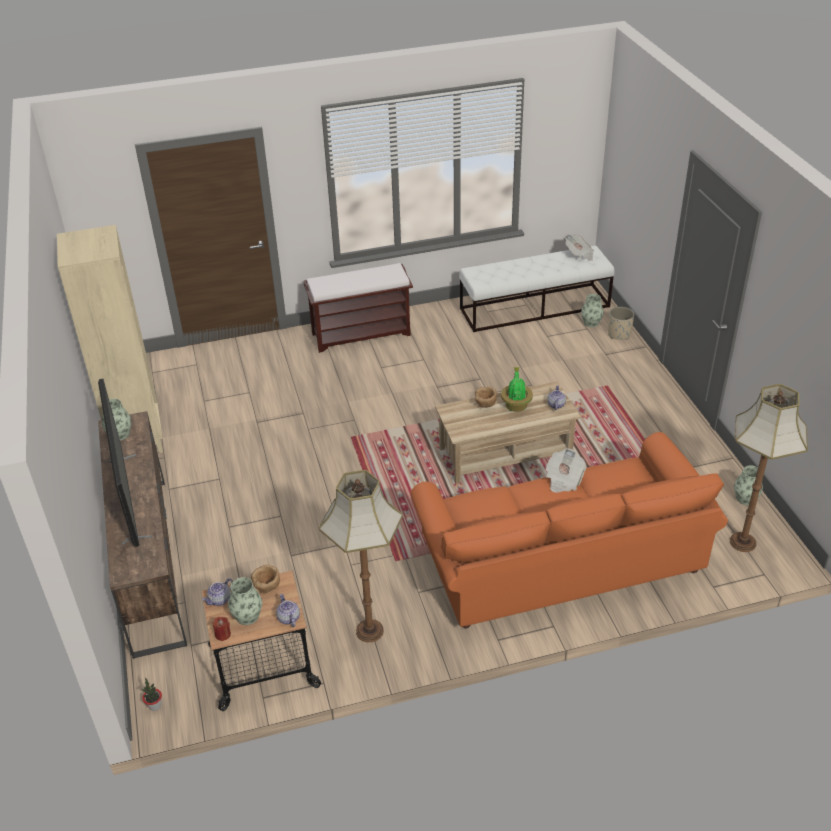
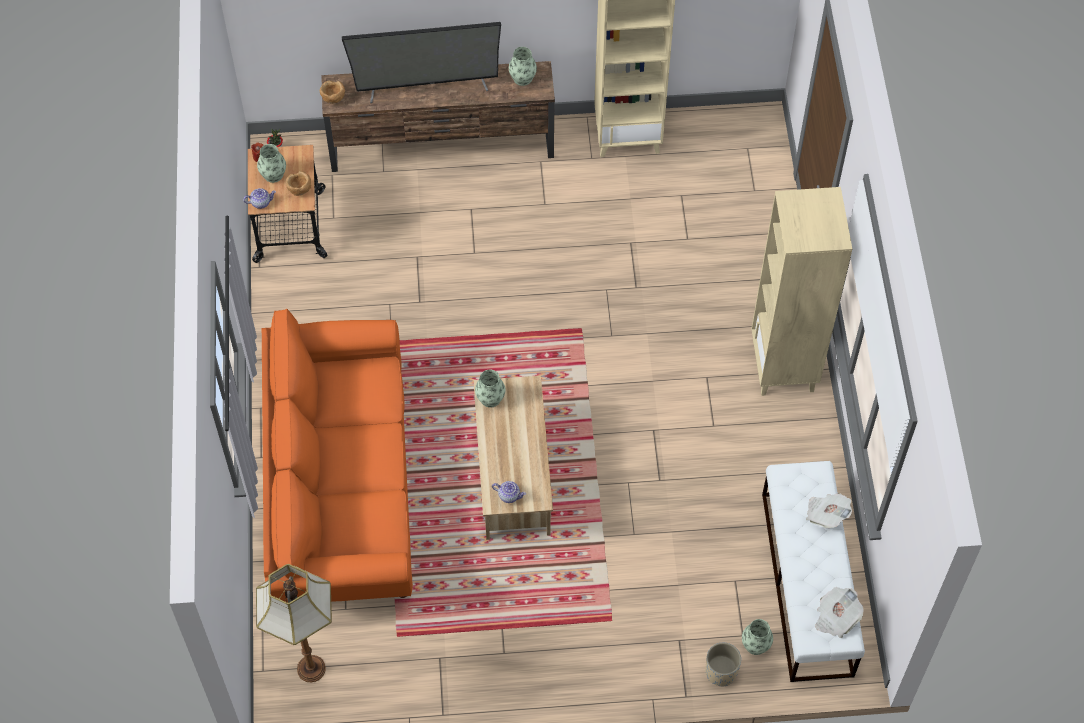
camera: 100 degrees right, 20 degrees up
teapot [202,578,233,606] -> none
brown bench [304,263,413,353] -> beige bookcase [751,187,852,396]
floor lamp [319,470,403,642] -> none
brown bowl [475,386,497,408] -> brown bowl moved to [320,81,345,104]
potted plant [501,367,533,412] -> none
newspaper [546,449,586,492] -> newspaper moved to [806,493,852,528]
vase [734,465,763,505] -> vase moved to [475,369,505,408]

